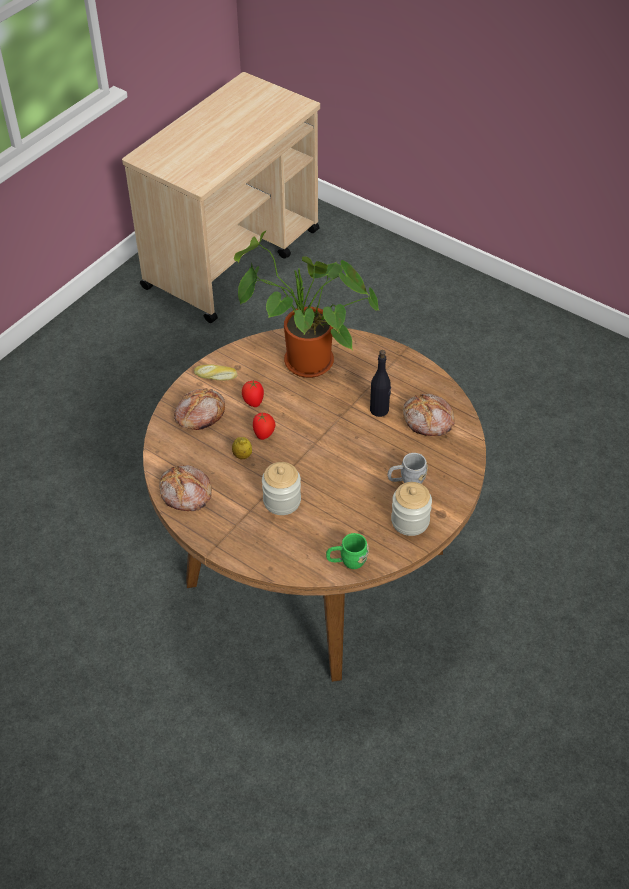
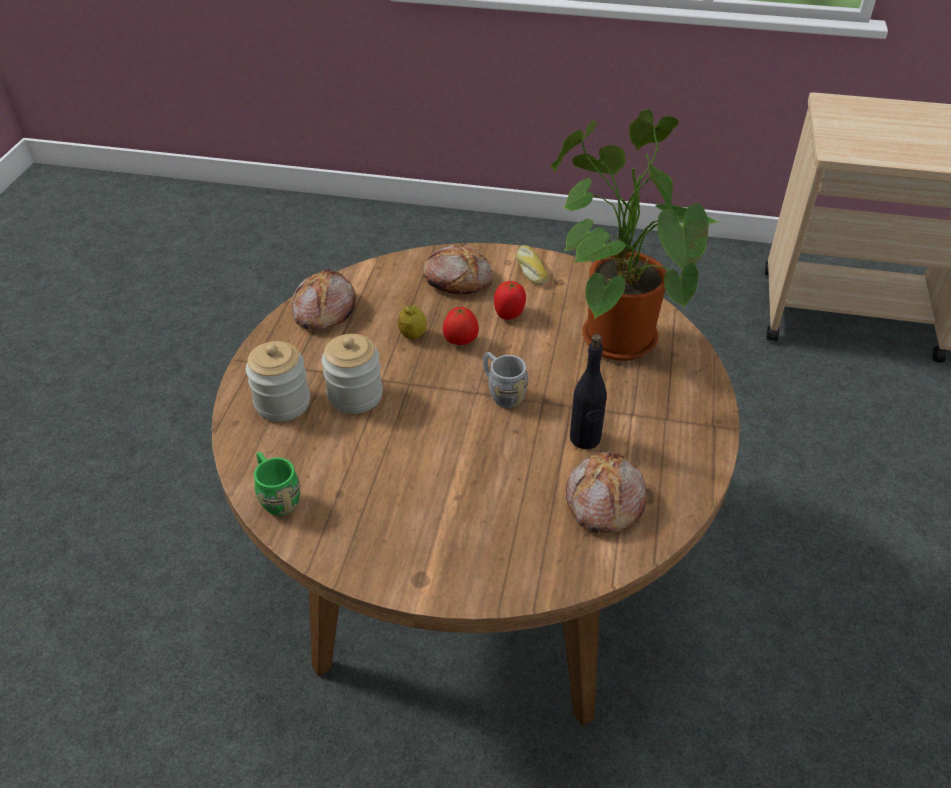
camera: 65 degrees right, 5 degrees down
grey mug [388,453,428,484] -> grey mug moved to [483,352,528,408]
jar [391,482,432,536] -> jar moved to [246,341,310,422]

